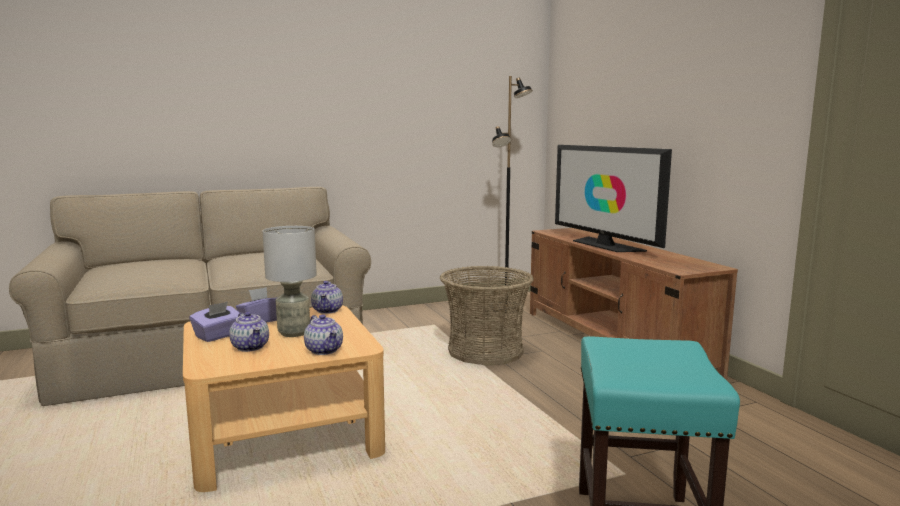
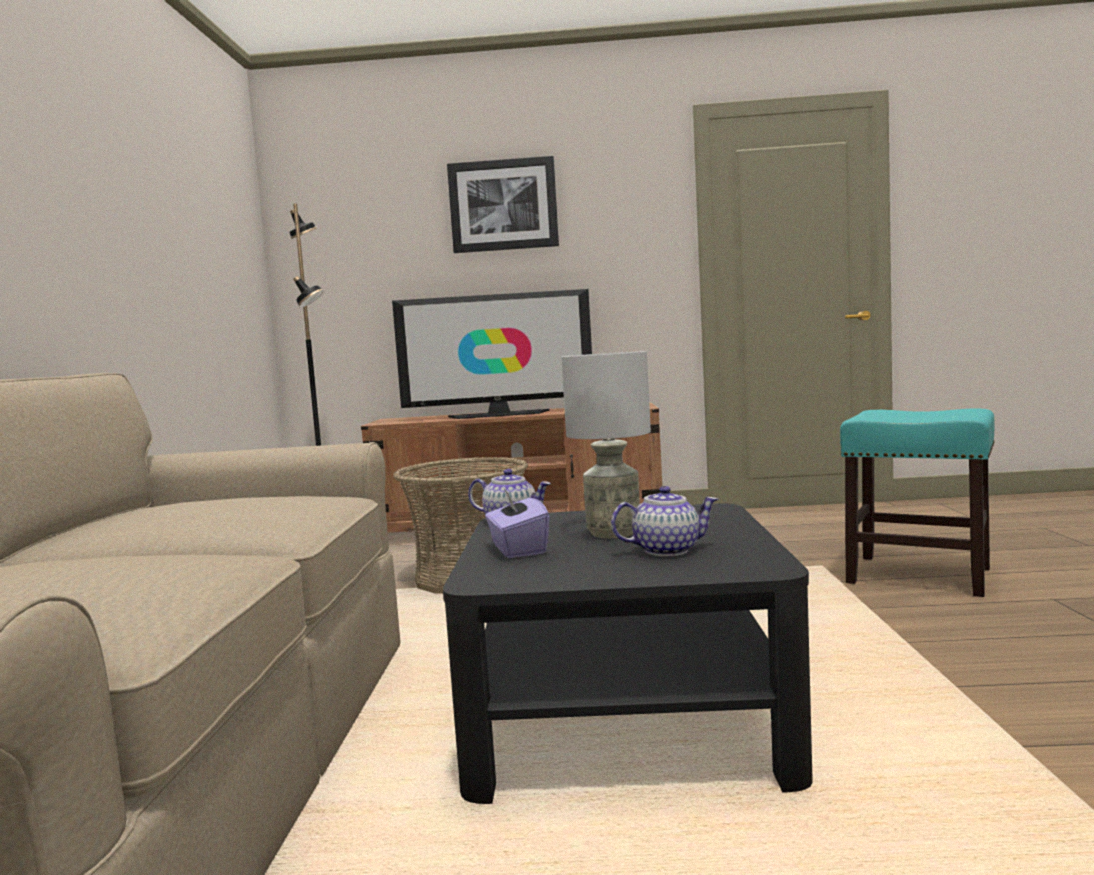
camera: 65 degrees left, 5 degrees down
beige coffee table [183,305,385,492] -> black coffee table [443,503,812,804]
purple tissue box [190,302,240,342] -> none
teapot [304,314,343,355] -> none
none -> picture [447,156,559,253]

